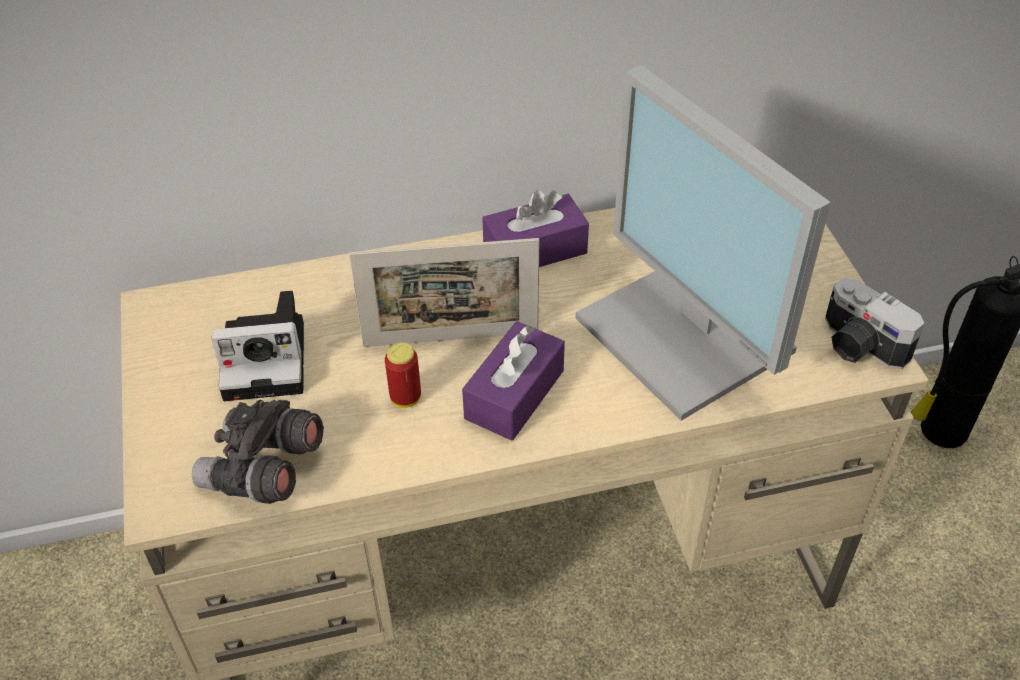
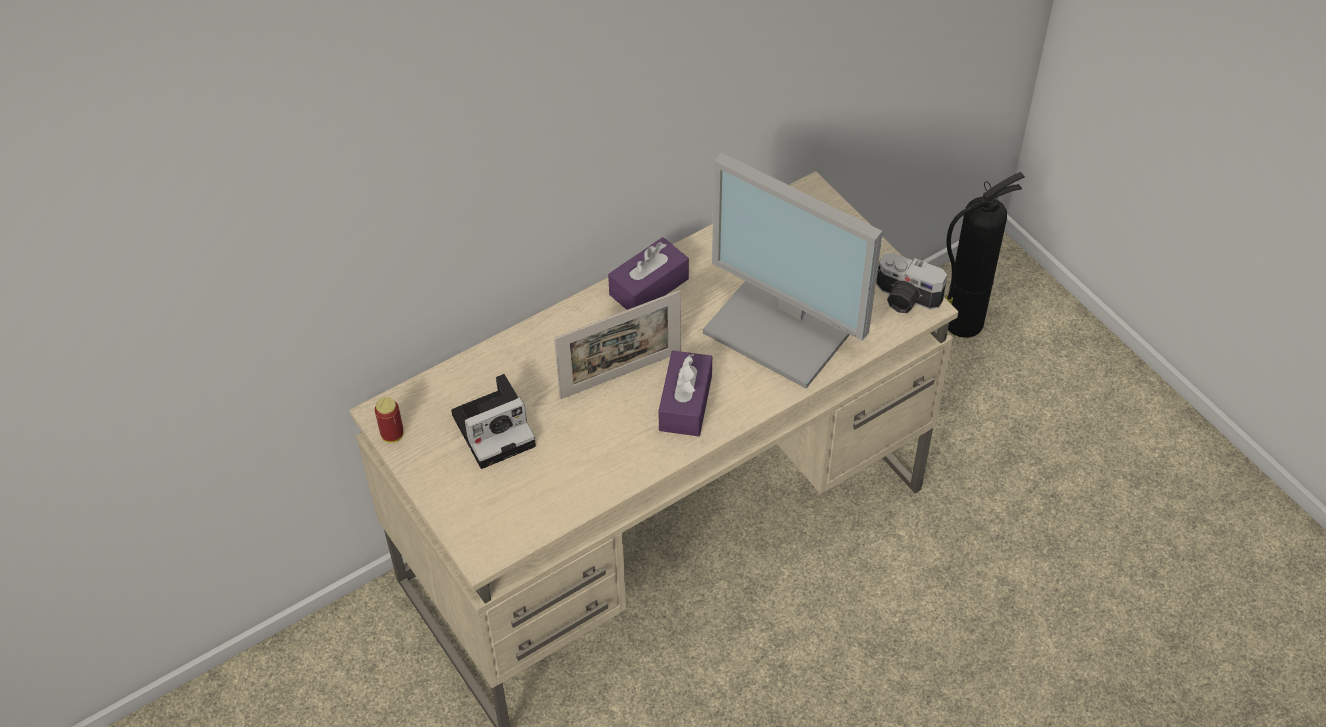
camera: 20 degrees left, 5 degrees up
grey binoculars [191,400,324,504] -> none
can [385,343,421,408] -> can moved to [375,397,404,443]

